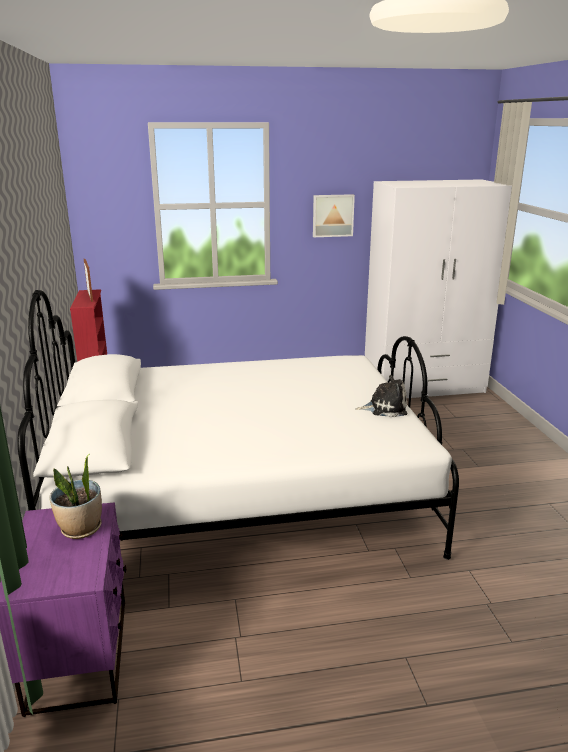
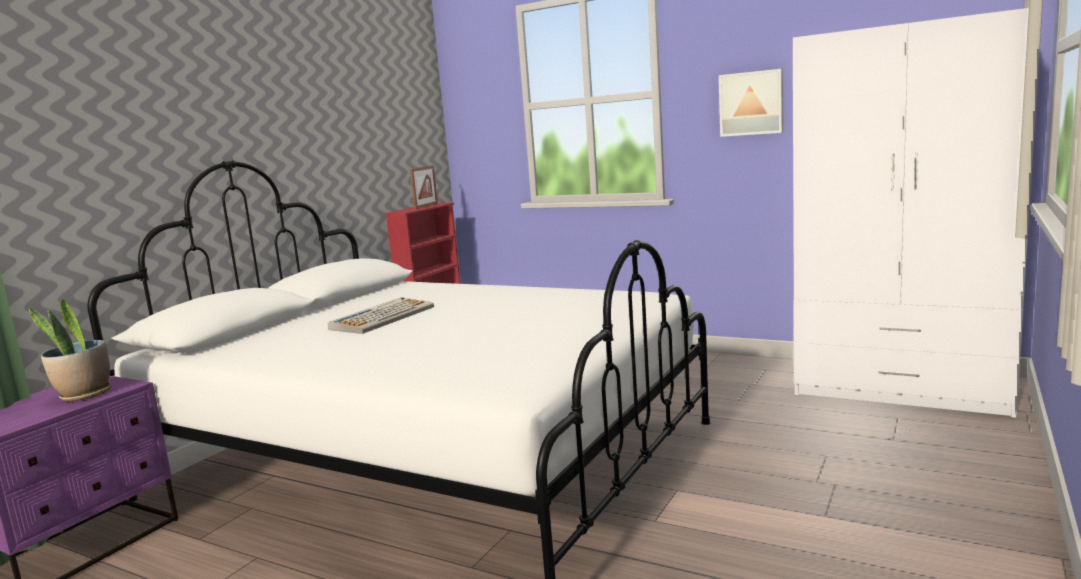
camera: 40 degrees right, 10 degrees down
plush toy [356,375,407,417] -> none
none -> keyboard [328,297,434,334]

